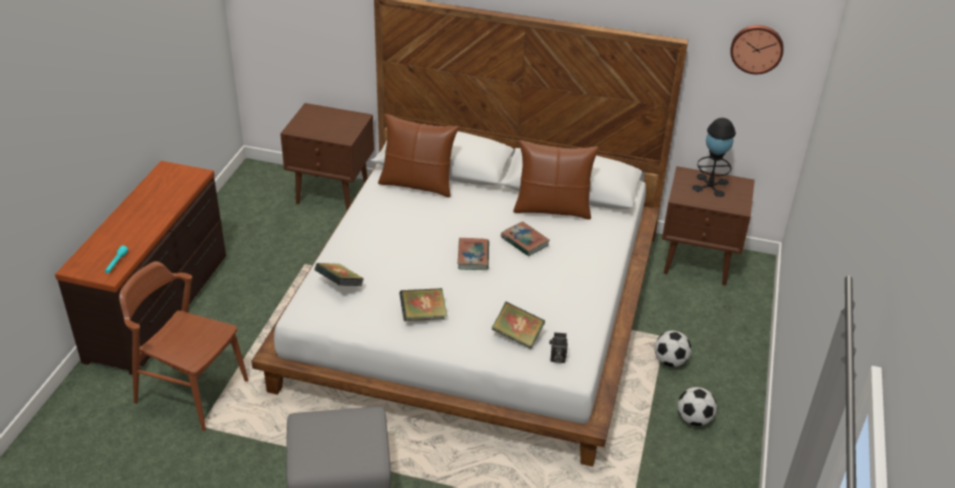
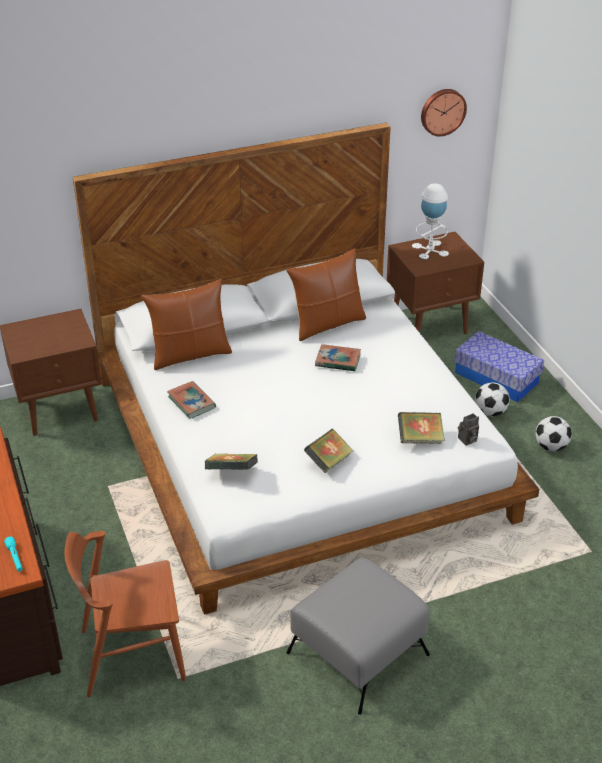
camera: 35 degrees left, 0 degrees up
book [458,238,489,270] -> book moved to [167,381,216,419]
black table lamp [692,118,736,197] -> white table lamp [412,183,449,259]
none -> storage box [454,331,544,402]

